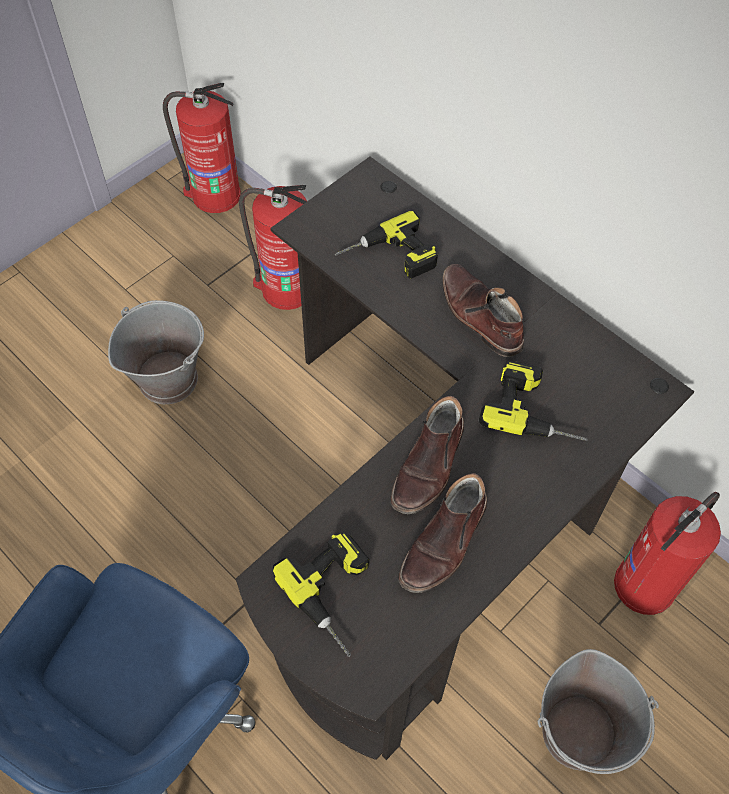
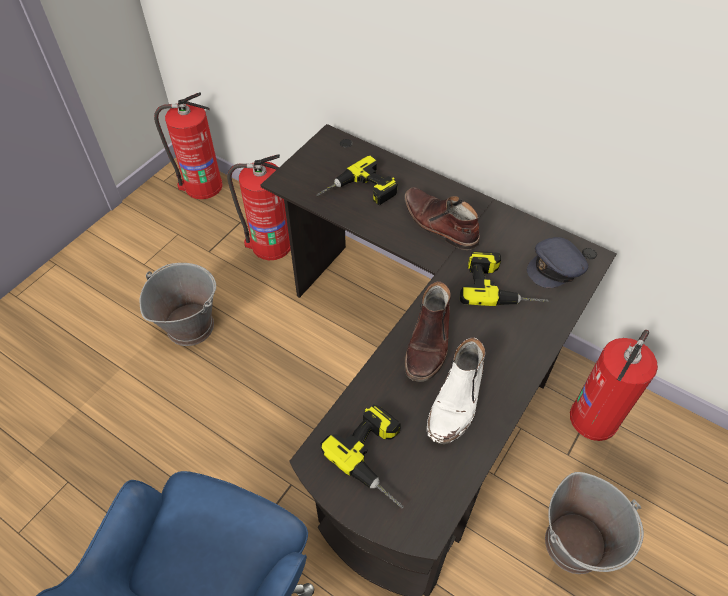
camera: 10 degrees left, 5 degrees down
brown boot [398,473,487,593] -> white boot [427,338,485,444]
none -> grey cap [527,237,588,288]

